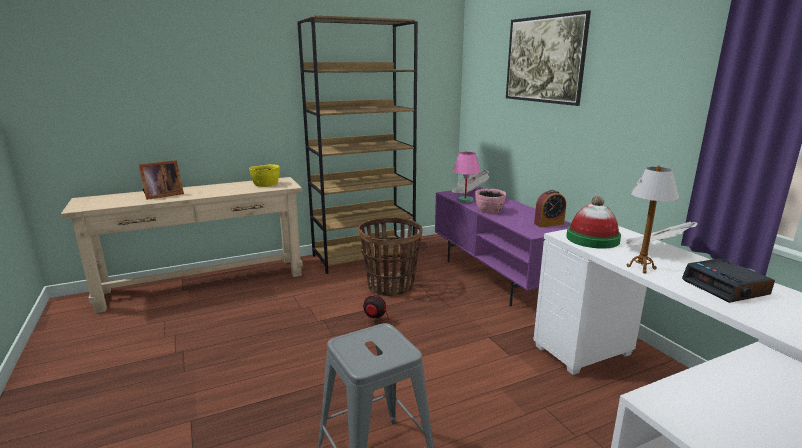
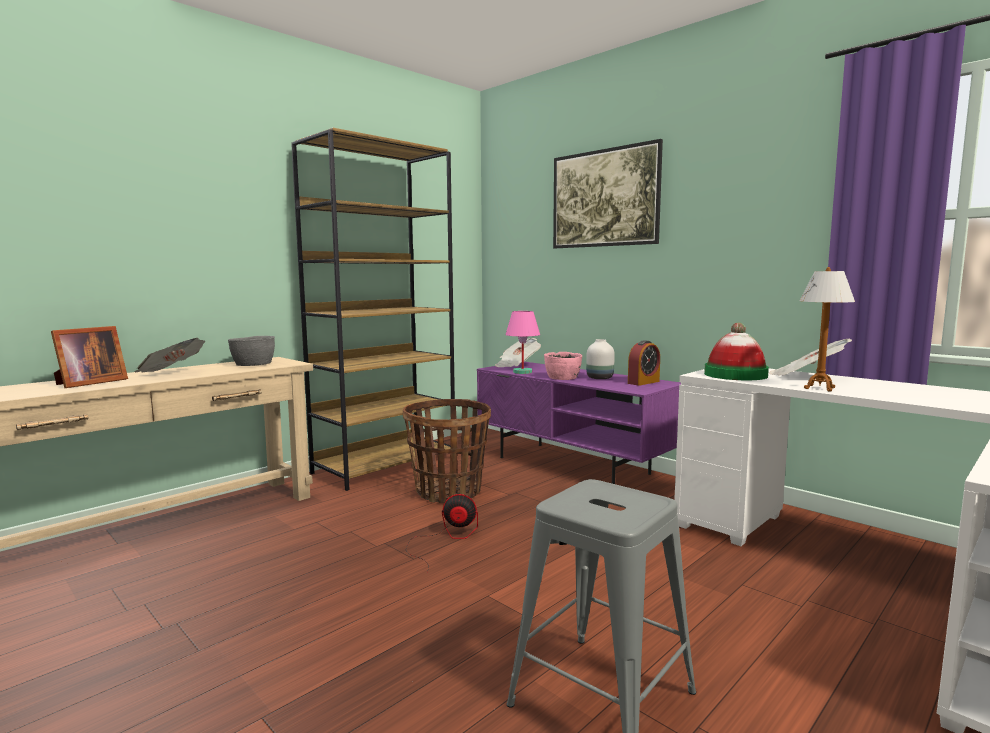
camera: 20 degrees left, 10 degrees down
yellow bowl [249,164,280,187] -> grey bowl [228,336,275,366]
alarm clock [682,258,775,303] -> none
none -> newspaper [135,338,205,373]
none -> white vase [586,339,615,379]

